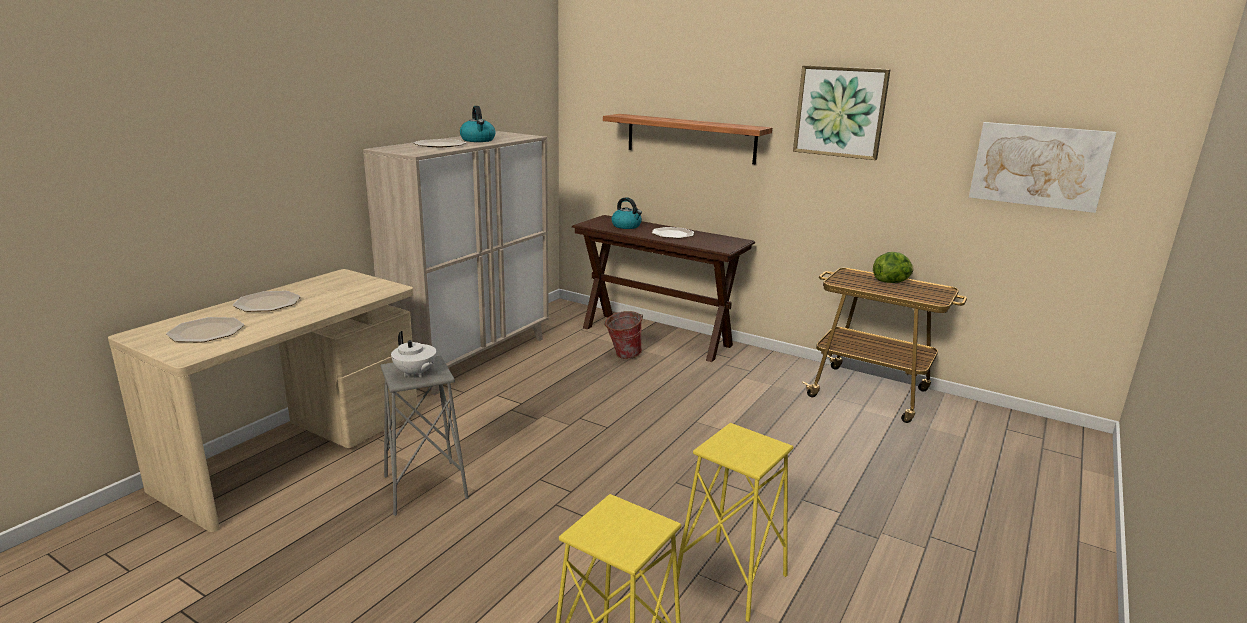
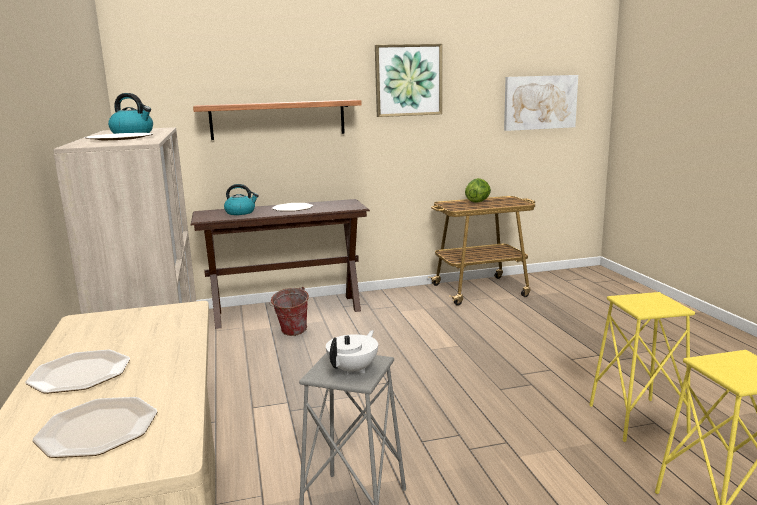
camera: 45 degrees left, 5 degrees down
white teapot [391,331,436,377] -> white teapot turned 60 degrees counterclockwise [326,330,378,375]

